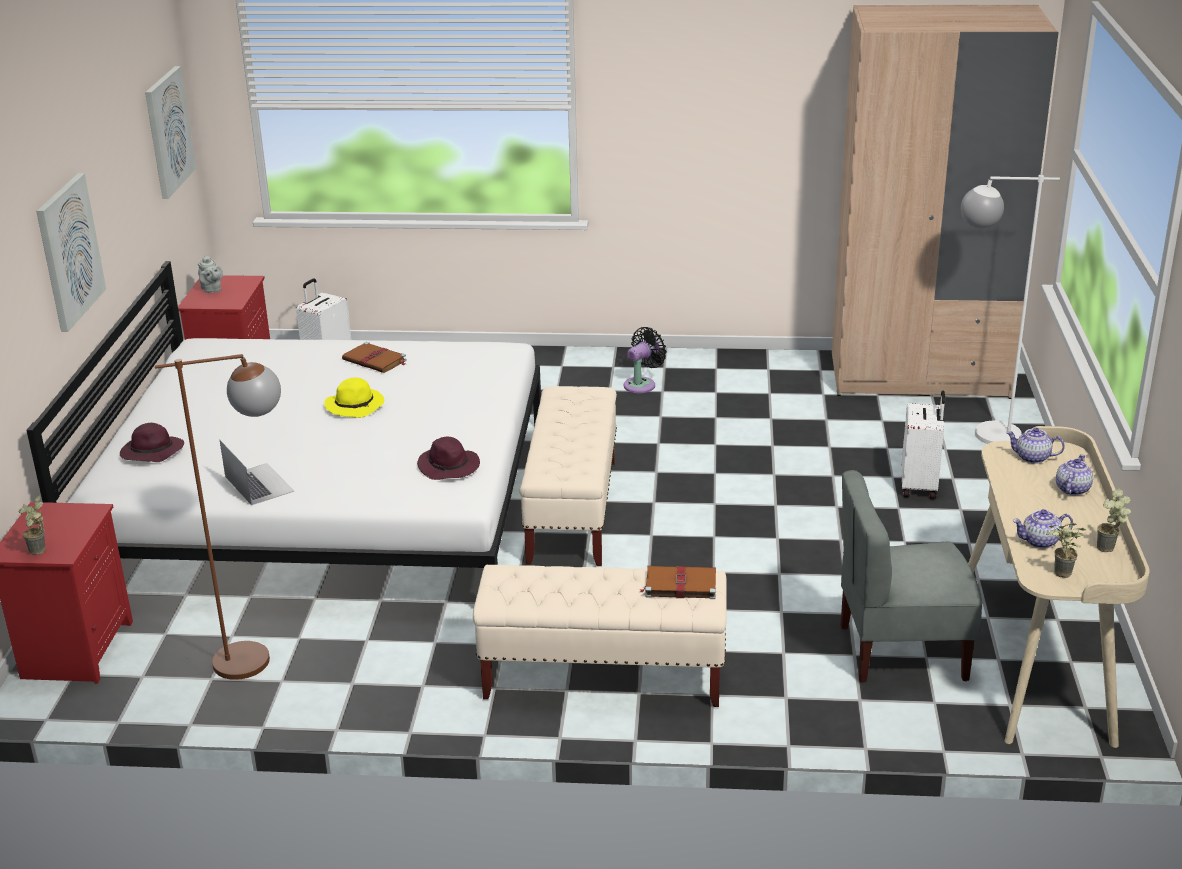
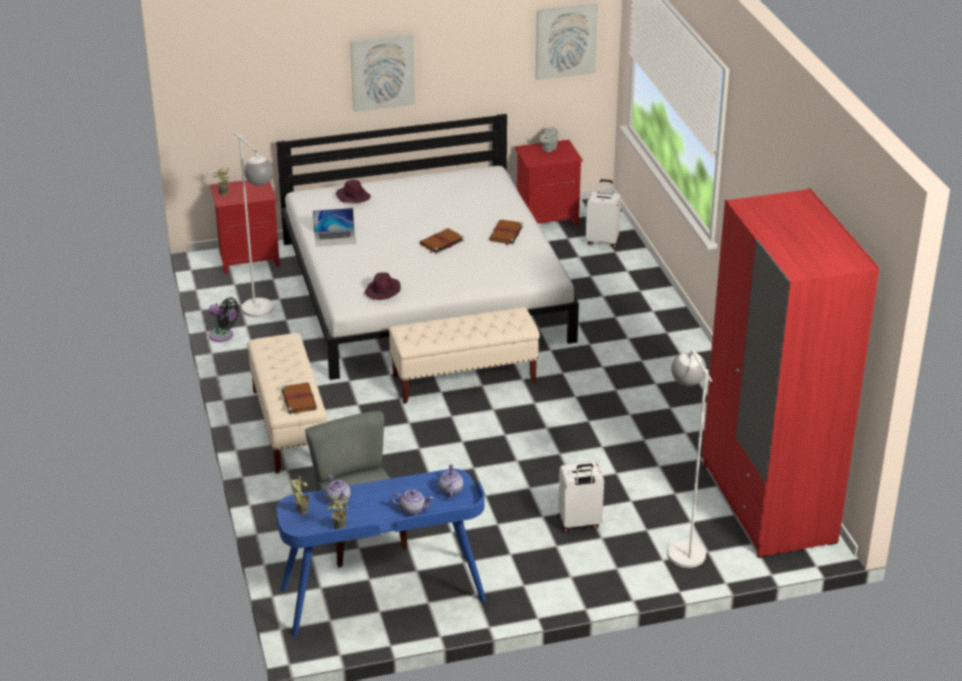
camera: 70 degrees right, 5 degrees up
brown floor lamp [155,354,281,680] -> white floor lamp [234,132,274,317]
laptop [220,440,294,505] -> laptop turned 45 degrees clockwise [313,208,356,246]
yellow hat [324,377,385,418] -> brown book [420,228,464,254]
black fan [624,327,667,393] -> black fan moved to [209,297,239,342]
beige wardrobe [832,5,1059,399] -> red wardrobe [702,188,879,558]
beige desk [968,426,1150,748] -> blue desk [276,469,486,637]

